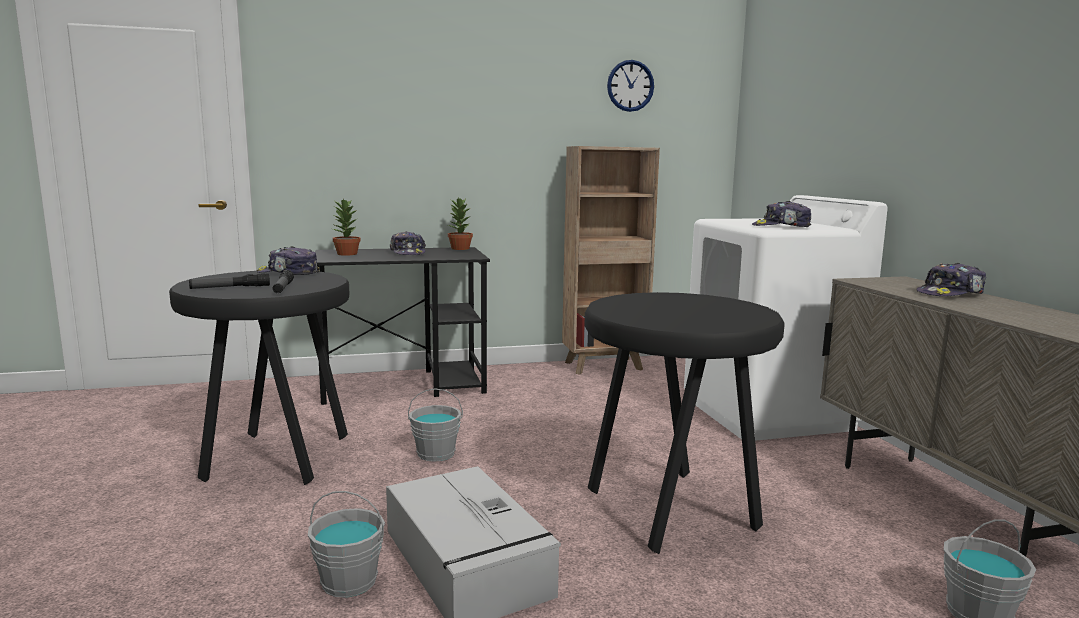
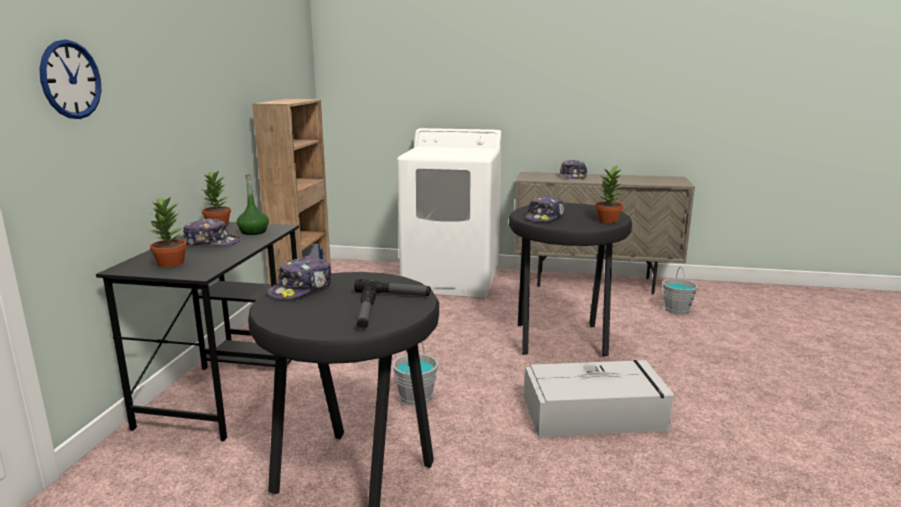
camera: 65 degrees left, 5 degrees up
grey bucket [308,491,385,598] -> none
wall clock [607,60,654,112] -> wall clock moved to [39,40,101,119]
cap [752,201,811,227] -> cap moved to [526,195,565,222]
none -> green bottle [237,174,269,235]
none -> potted plant [595,165,623,223]

